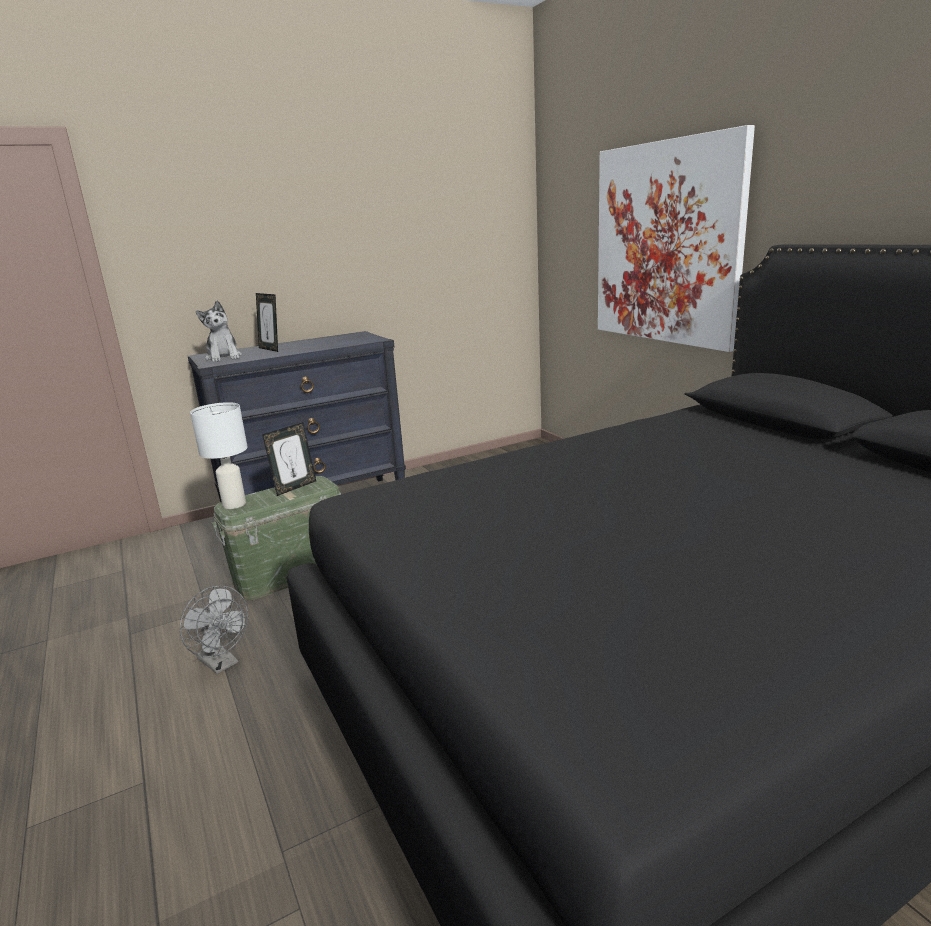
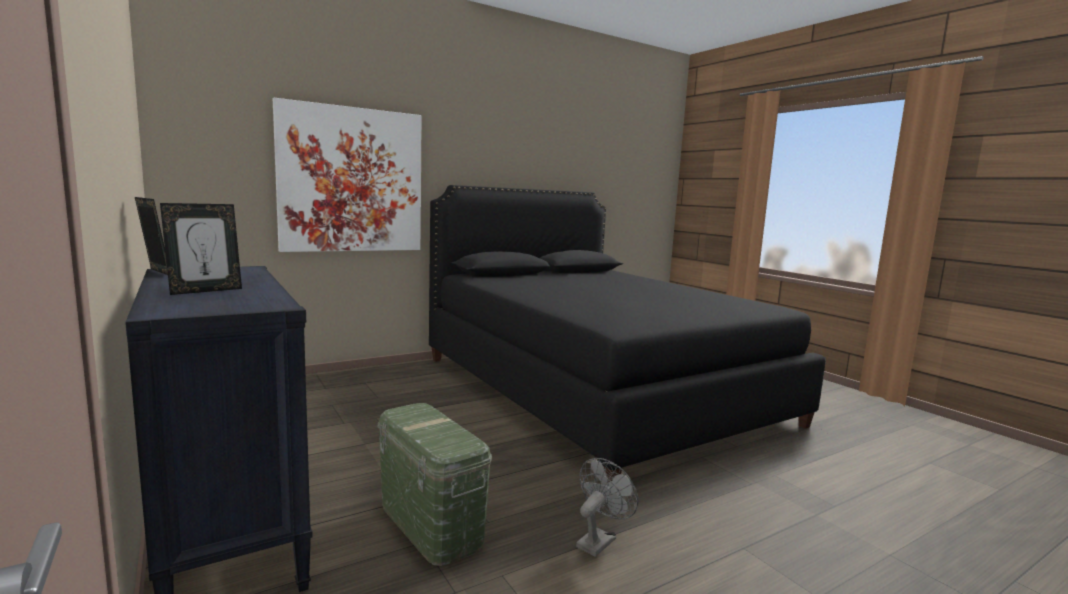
camera: 95 degrees left, 10 degrees down
white table lamp [190,402,247,509] -> none
plush toy [196,300,242,362] -> none
picture frame [262,422,316,496] -> picture frame moved to [135,197,168,275]

